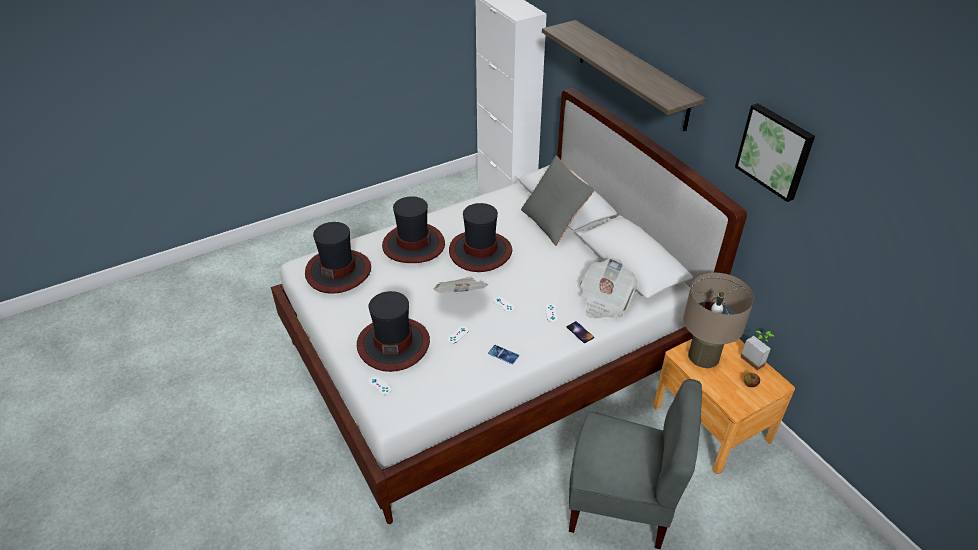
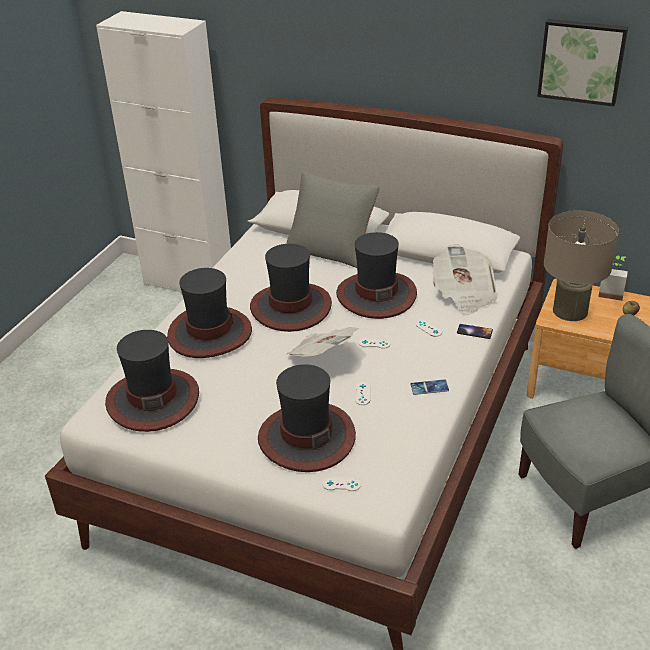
camera: 35 degrees left, 5 degrees down
shelf [542,20,706,131] -> none
none -> hat [336,232,417,319]

